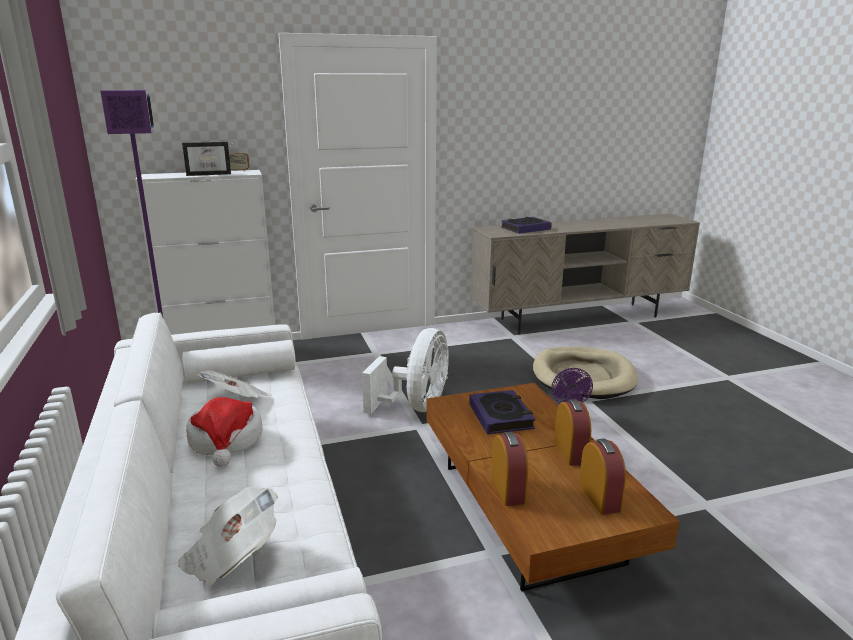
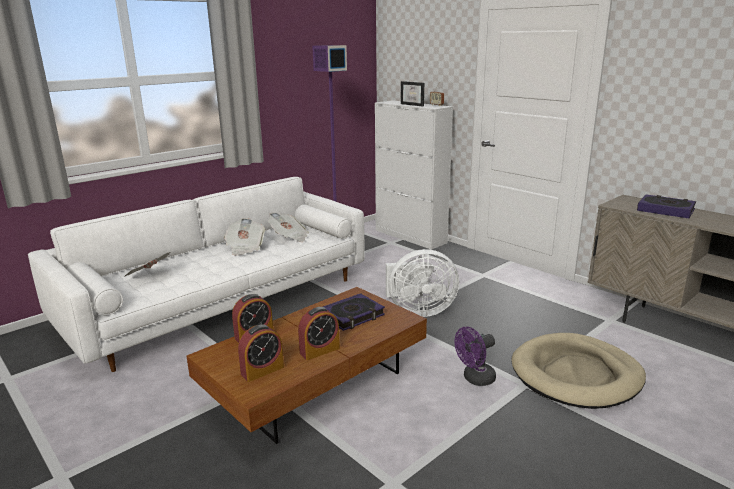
camera: 65 degrees right, 0 degrees up
hat [186,397,263,467] -> newspaper [224,218,265,256]

